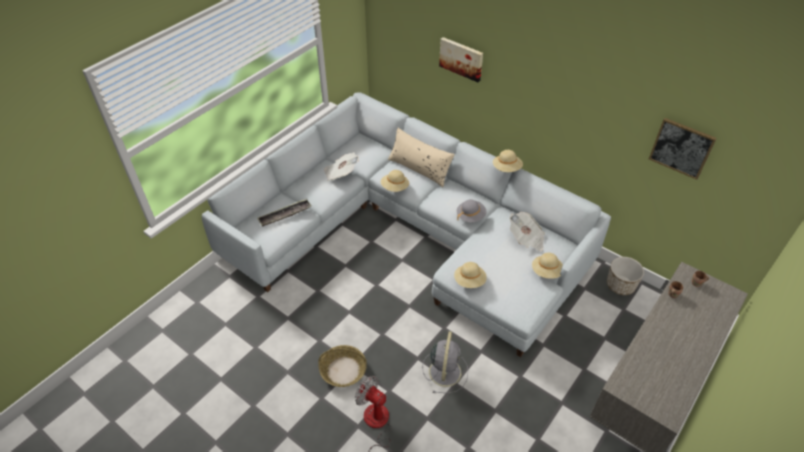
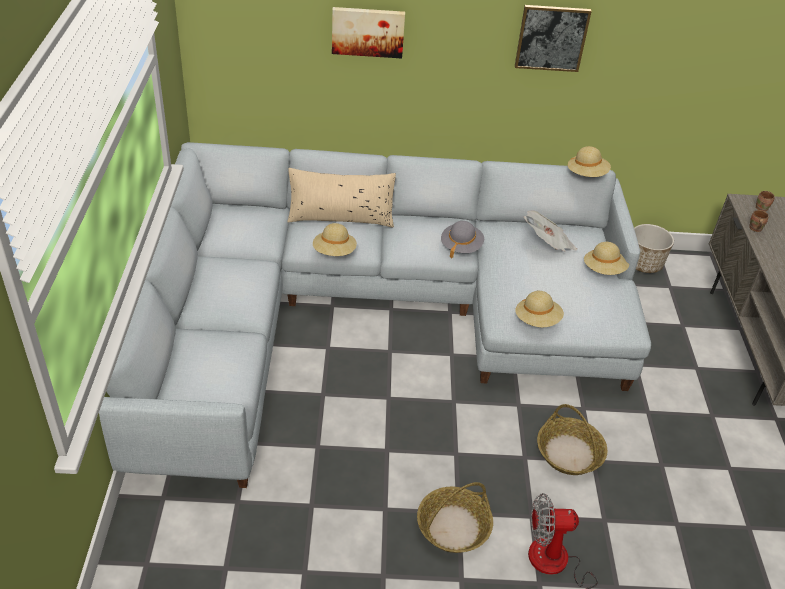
camera: 40 degrees left, 5 degrees down
tray [257,199,311,226] -> none
newspaper [324,152,359,181] -> none
grey fan [422,331,468,393] -> basket [537,404,607,475]
beige hat [493,150,523,172] -> beige hat moved to [568,146,611,177]
picture [649,118,717,180] -> picture moved to [515,5,592,72]

